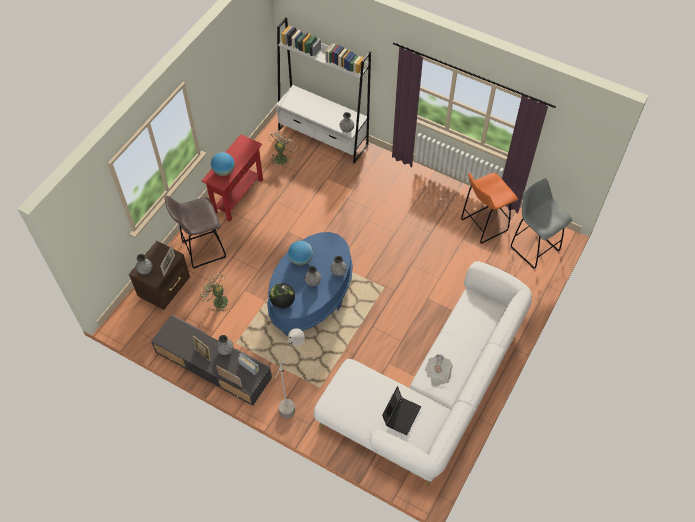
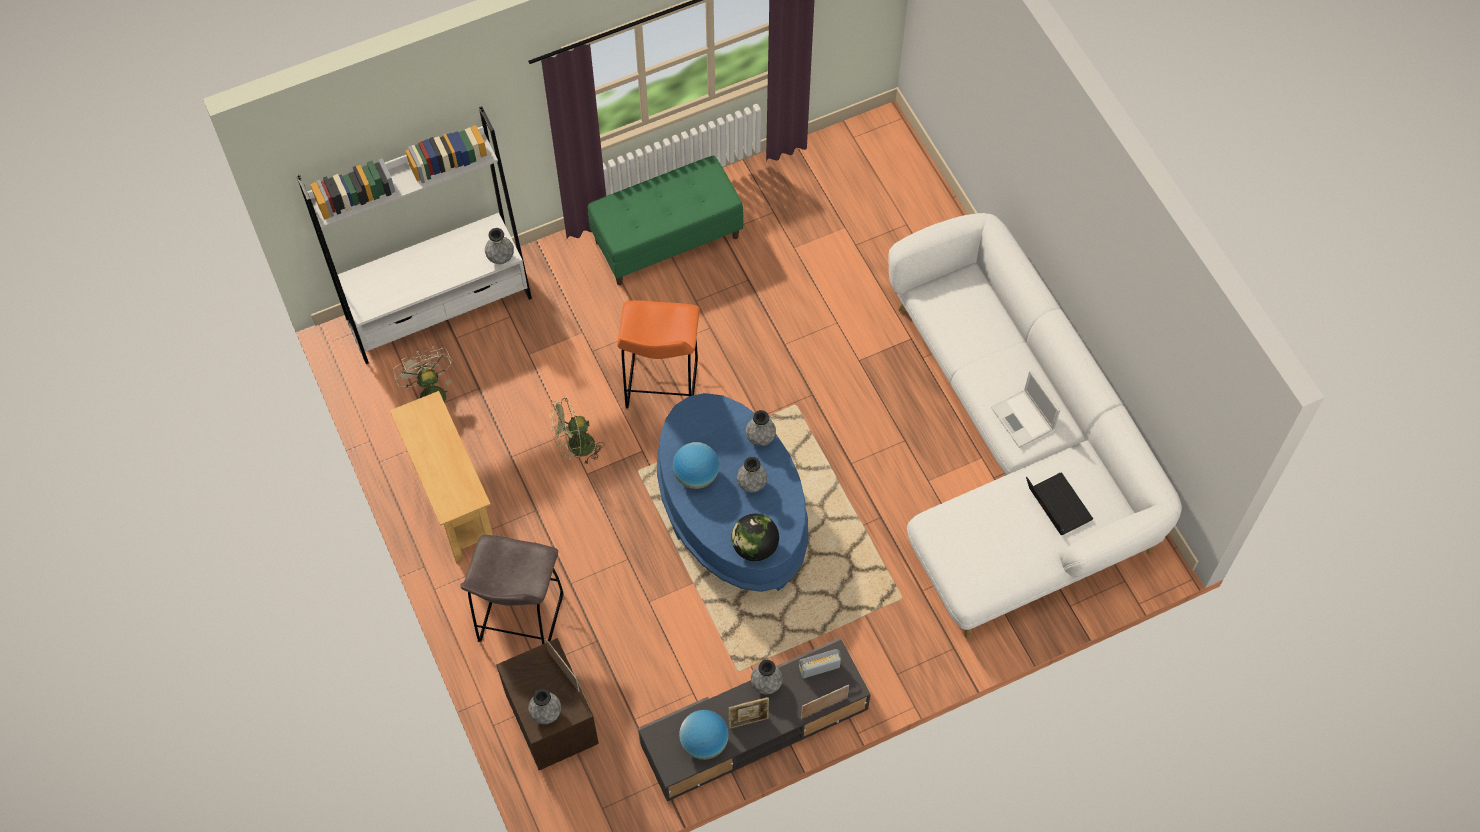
camera: 55 degrees left, 5 degrees up
green fan [200,272,228,311] -> green fan moved to [550,398,604,465]
red console table [202,134,263,221] -> beige console table [390,391,493,564]
globe [211,152,235,176] -> globe moved to [679,710,729,760]
grey floor lamp [275,328,305,418] -> none
newspaper [425,354,453,387] -> laptop [991,370,1060,448]
orange stool [461,173,518,244] -> orange stool moved to [617,301,700,410]
grey stool [510,178,572,269] -> none
none -> green bench [588,156,744,285]

